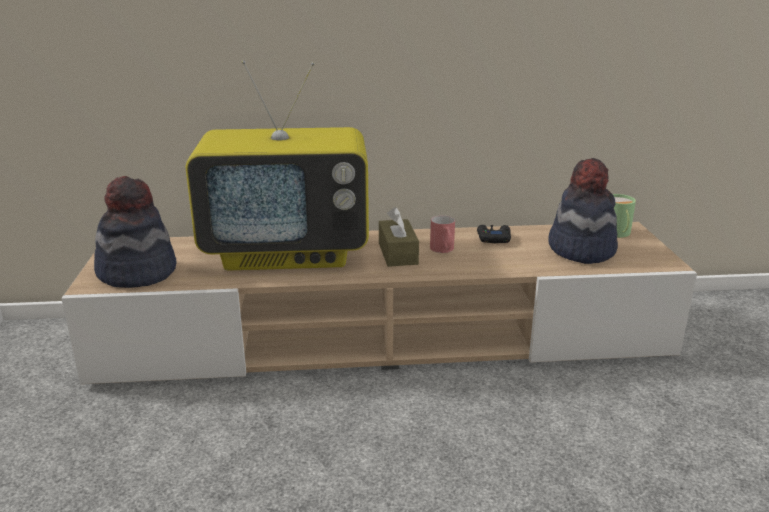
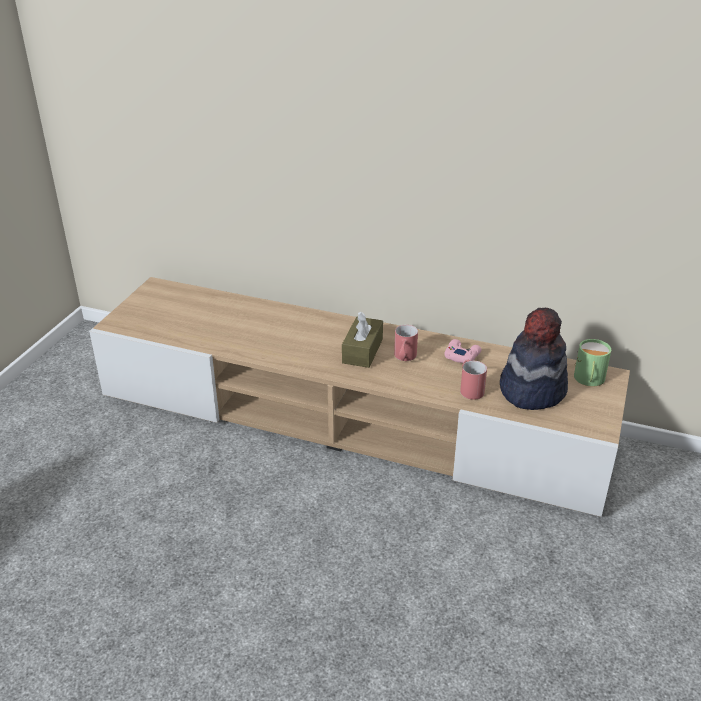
camera: 25 degrees right, 10 degrees up
hat [94,176,176,288] -> none
television [186,60,369,271] -> none
black game controller [477,225,511,243] -> pink game controller [444,339,482,363]
none -> red mug [460,360,487,400]

